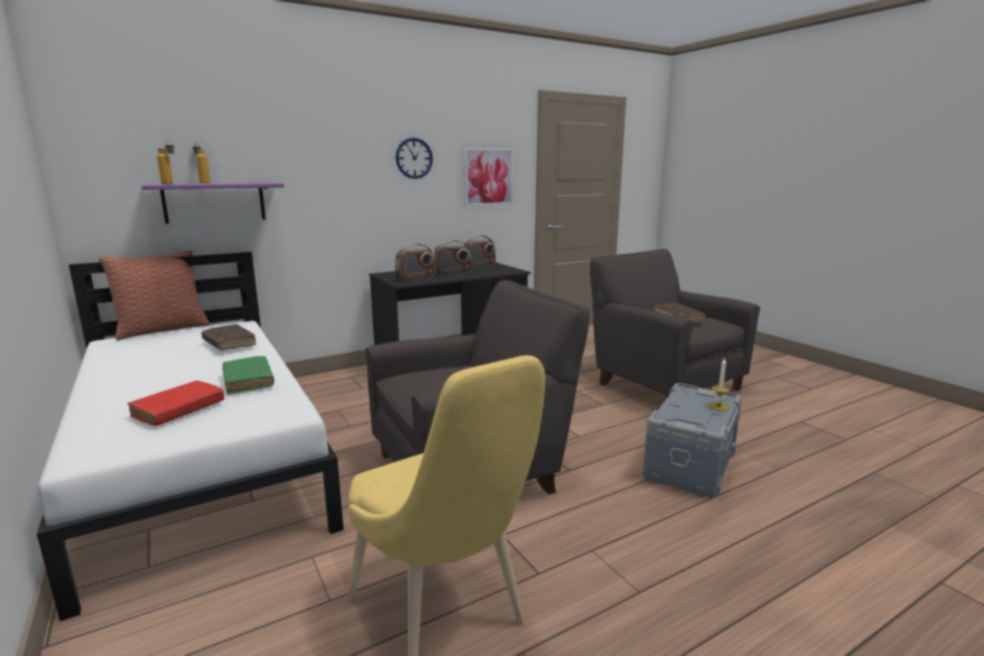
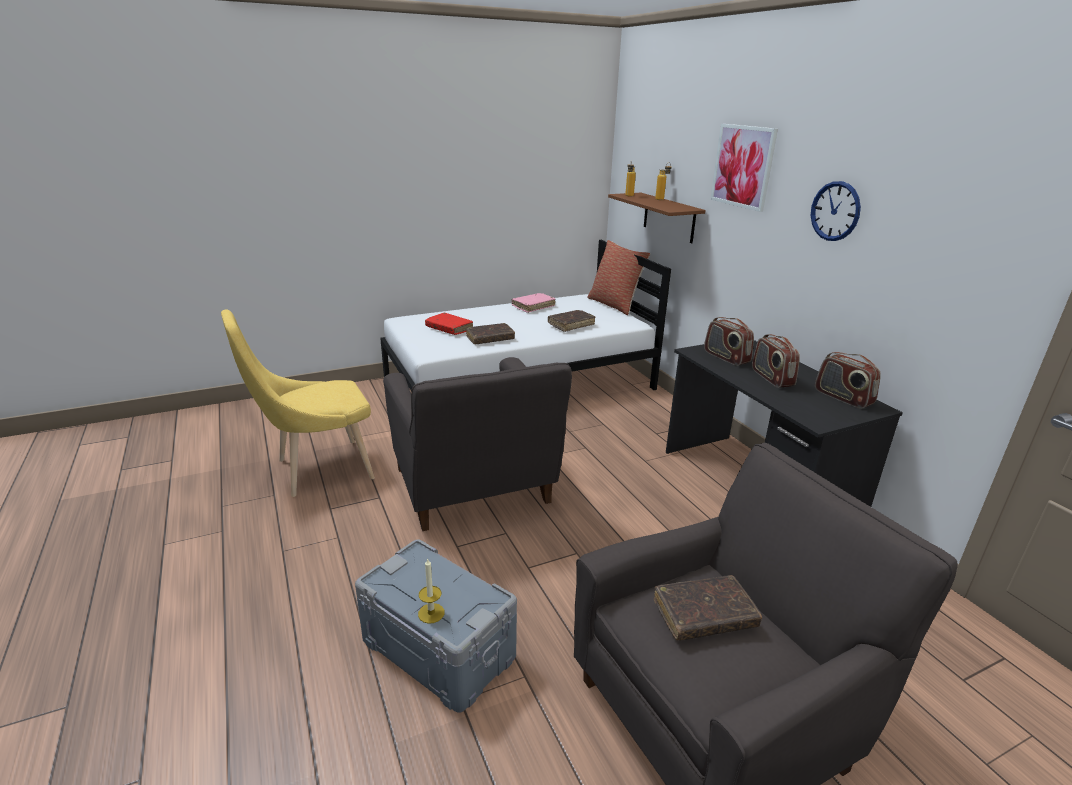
camera: 95 degrees right, 10 degrees up
purple shelf [141,183,284,224] -> brown shelf [608,193,706,243]
green book [222,356,274,395] -> brown book [466,323,515,344]
picture [464,148,514,206] -> picture moved to [710,124,778,212]
none -> pink book [512,293,555,313]

